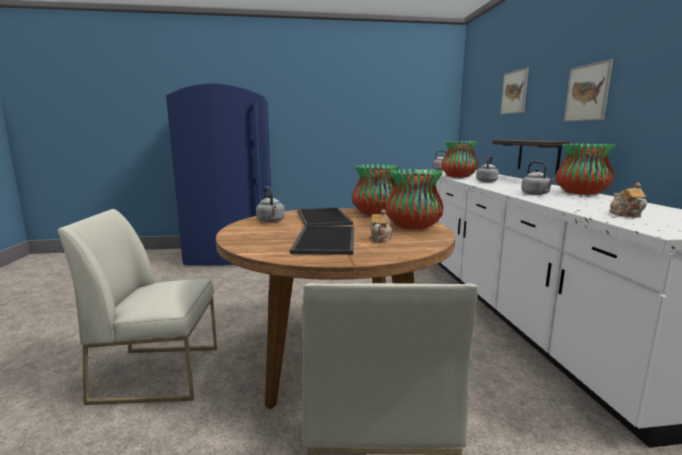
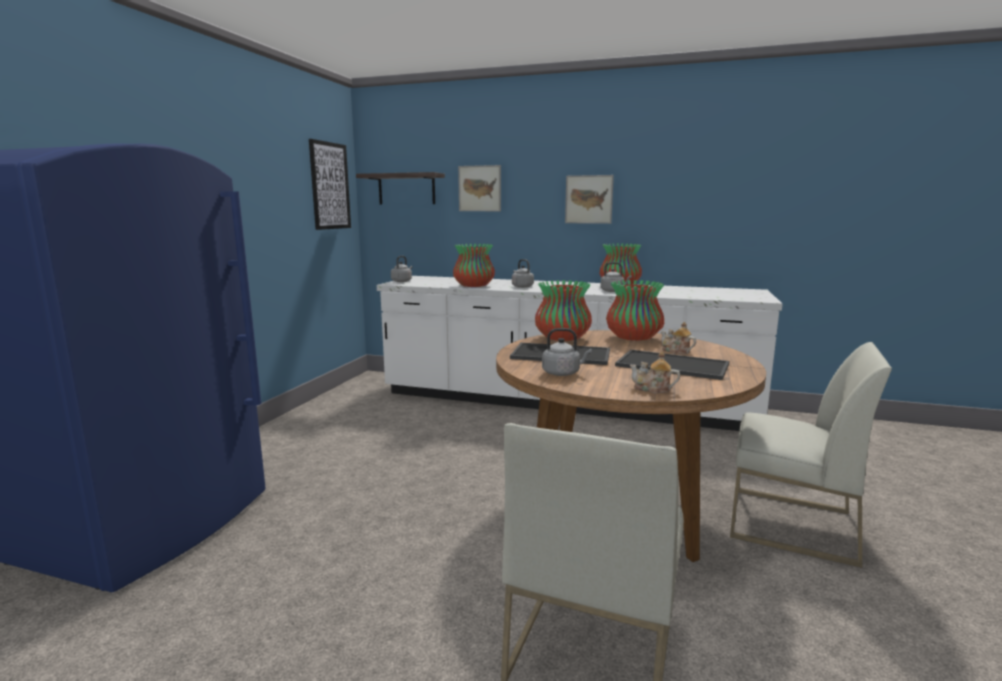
camera: 65 degrees left, 0 degrees up
shelf [493,140,571,175] -> shelf moved to [356,172,445,204]
teapot [610,183,647,218] -> teapot moved to [630,352,680,394]
none -> picture [309,139,351,230]

